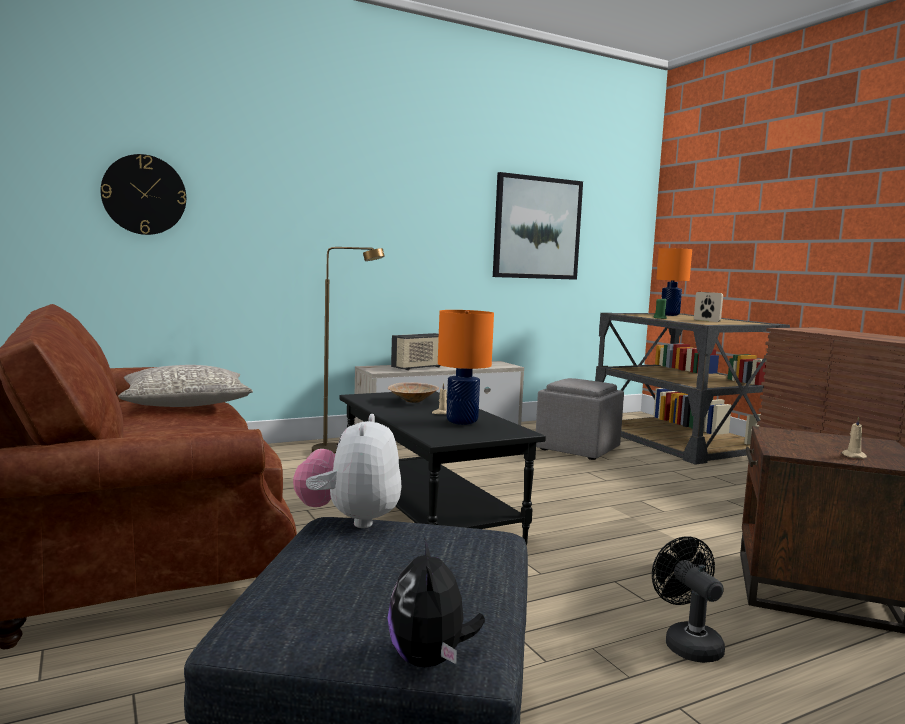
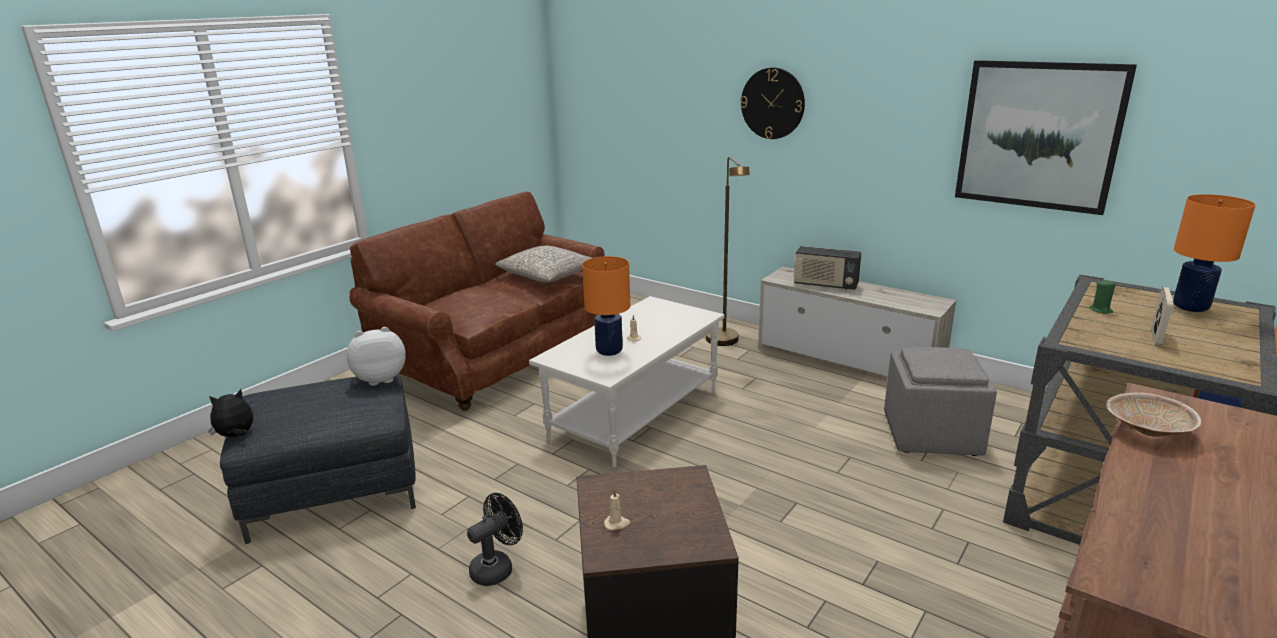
camera: 65 degrees right, 15 degrees up
wall clock [101,154,186,235] -> wall clock moved to [740,68,805,139]
black coffee table [340,391,546,545] -> white coffee table [529,296,725,468]
beige bowl [388,382,439,403] -> beige bowl moved to [1106,393,1201,437]

